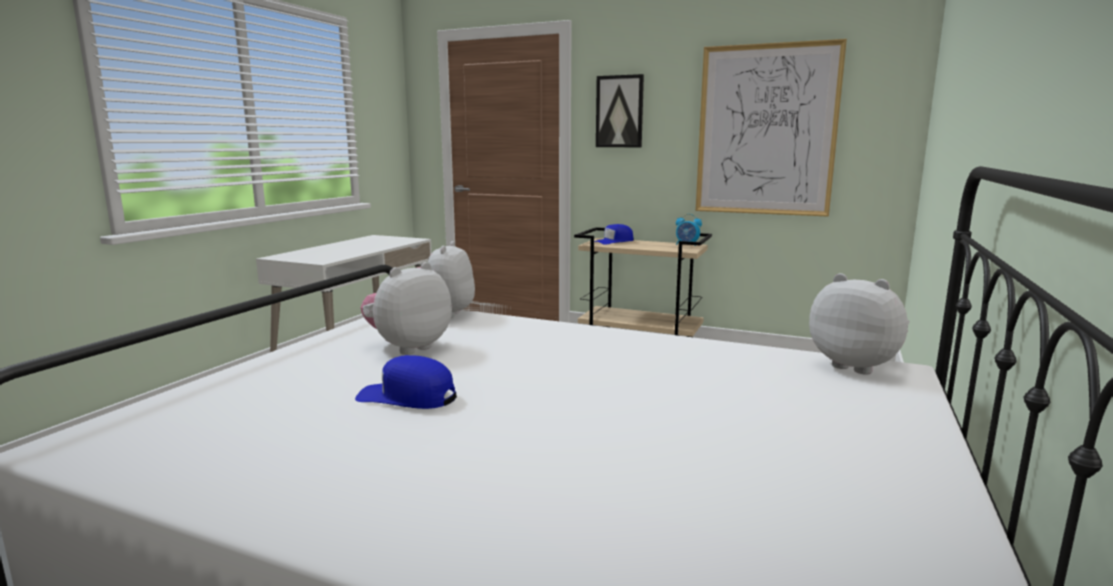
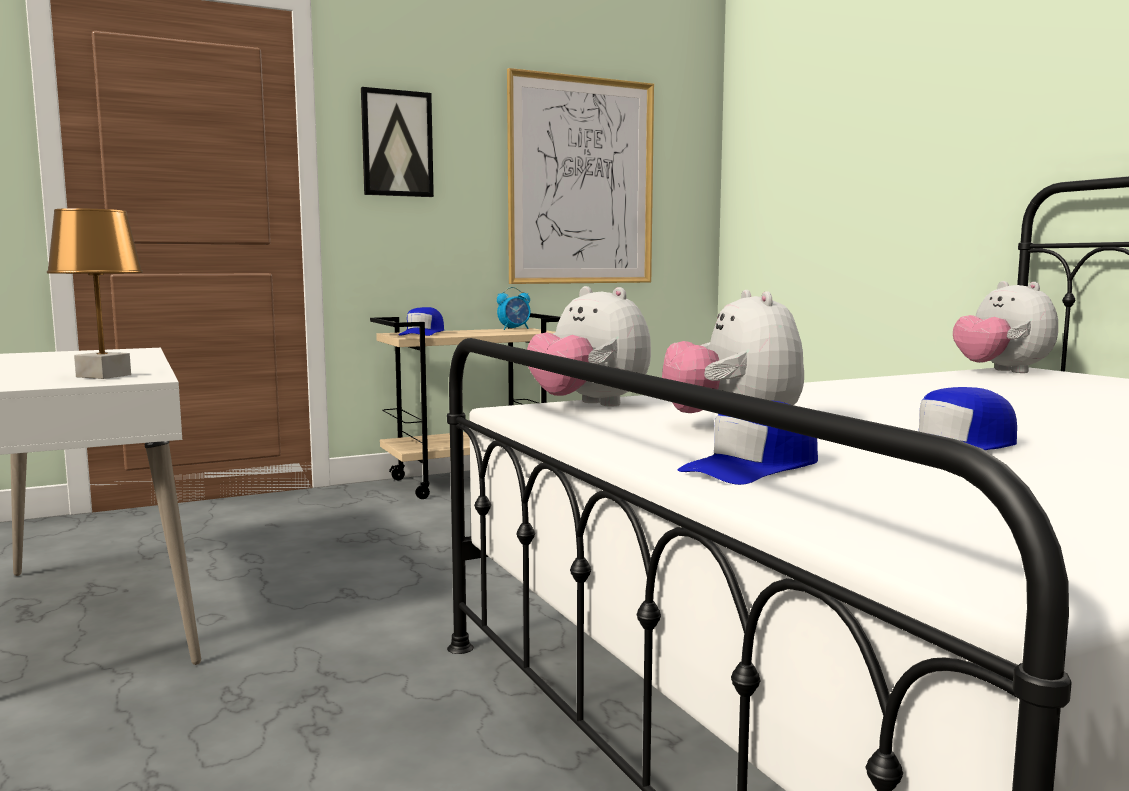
camera: 50 degrees left, 5 degrees down
plush toy [809,273,910,375] -> plush toy turned 105 degrees counterclockwise [953,281,1058,373]
none -> brown table lamp [47,208,143,379]
none -> blue cap [678,400,818,485]

